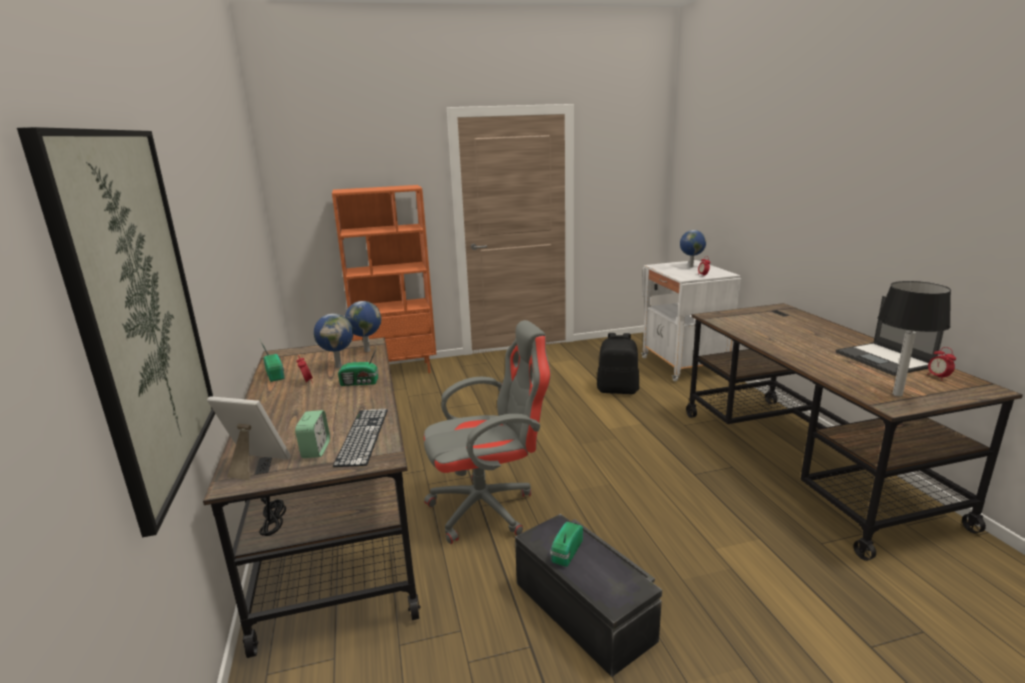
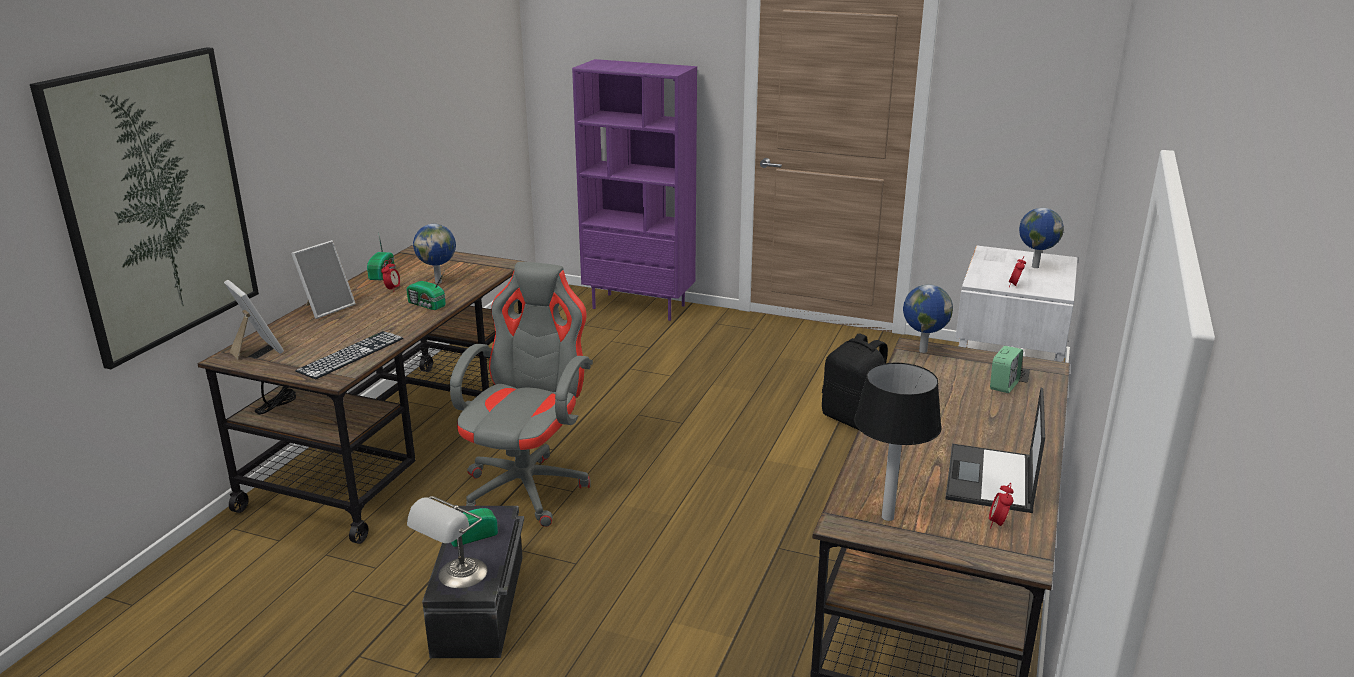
camera: 35 degrees right, 5 degrees up
alarm clock [295,410,330,458] -> alarm clock moved to [990,346,1023,393]
orange bookcase [332,185,436,373] -> purple bookcase [572,59,697,321]
globe [345,301,381,352] -> globe moved to [903,284,953,353]
grey office chair [424,320,551,544] -> grey office chair turned 90 degrees counterclockwise [450,262,593,527]
none -> picture frame [291,240,356,319]
none -> white table lamp [407,496,488,588]

